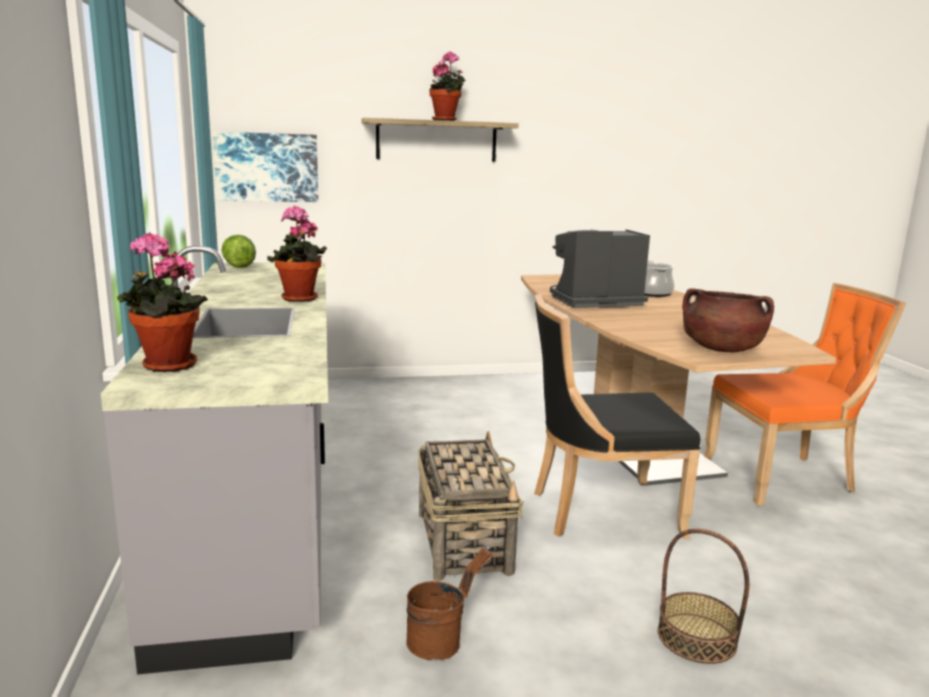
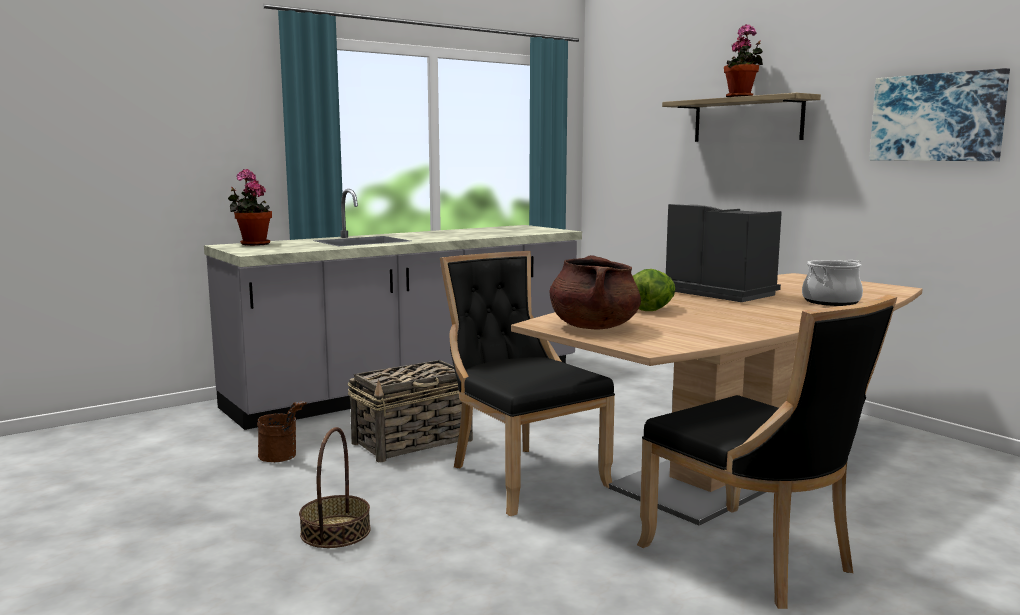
camera: 65 degrees right, 5 degrees down
picture [213,132,318,202] -> picture moved to [869,68,1010,161]
lettuce [222,235,256,268] -> lettuce moved to [633,269,675,311]
potted plant [267,205,327,302] -> none
orange chair [703,283,906,505] -> black chair [637,295,897,609]

